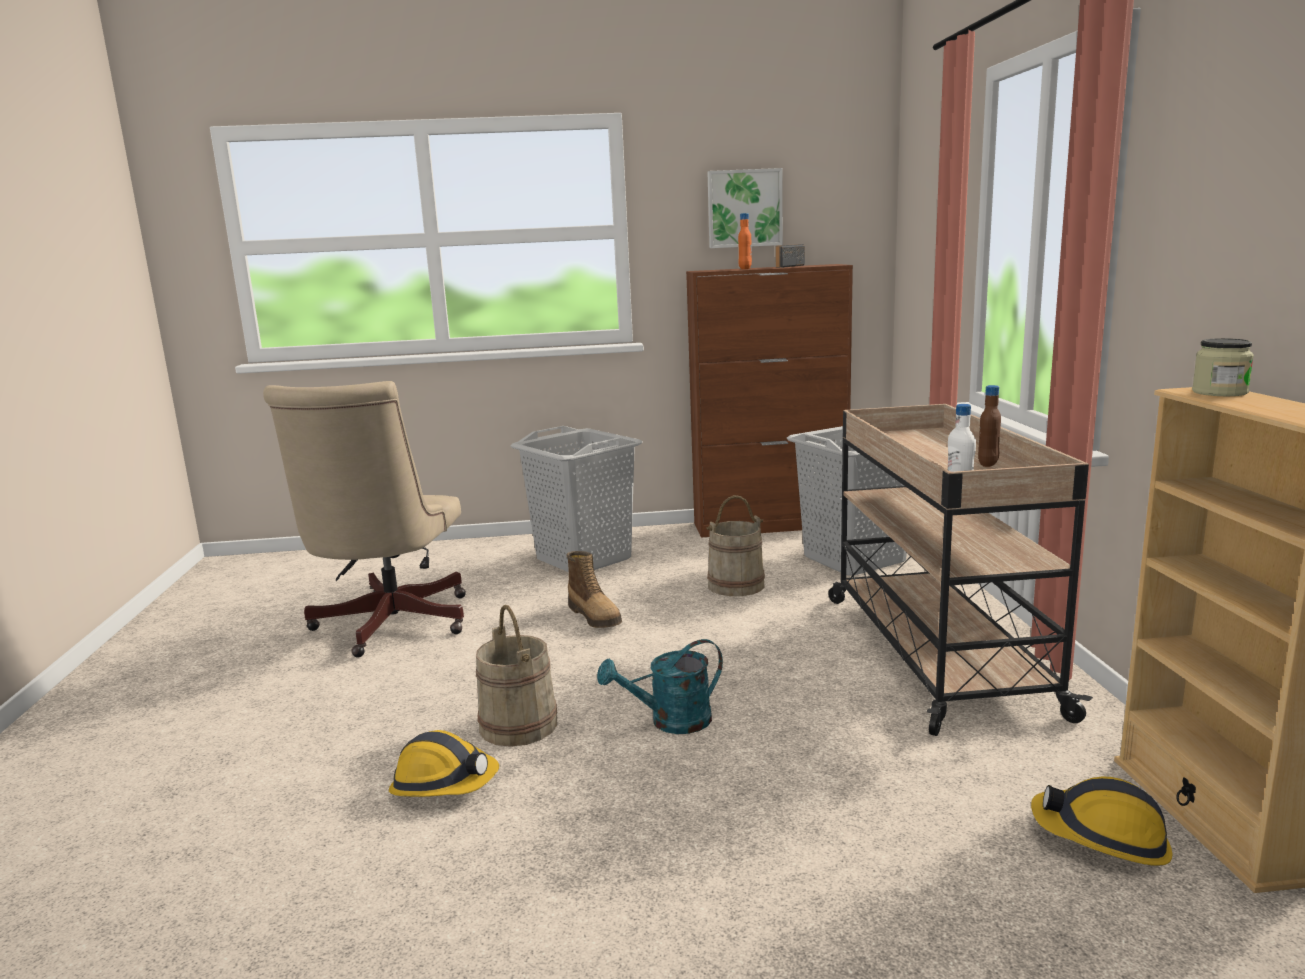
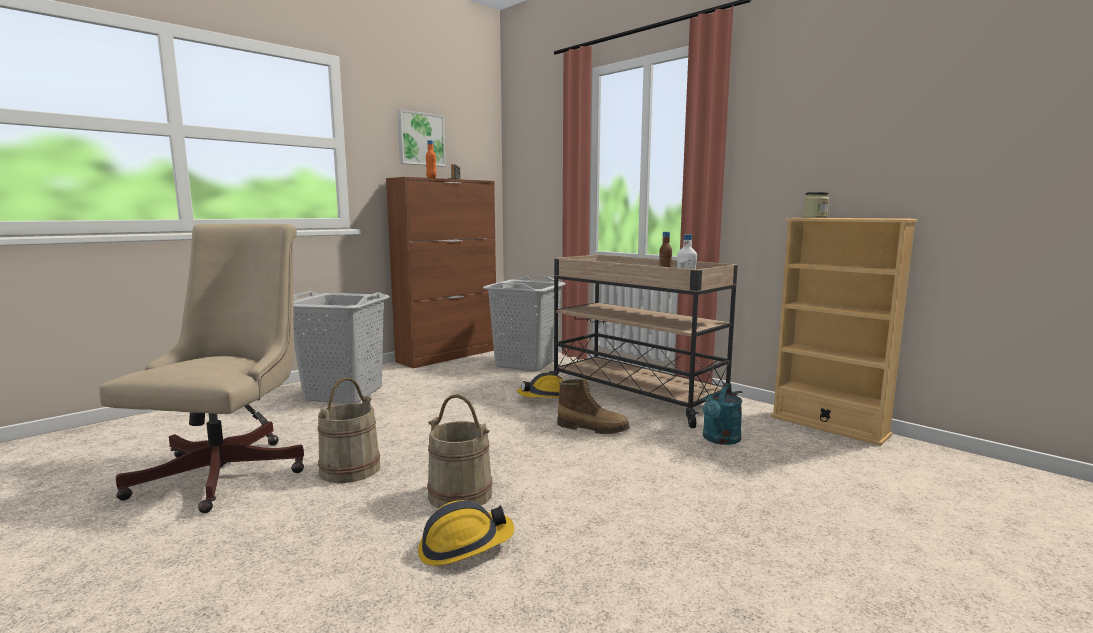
camera: 40 degrees left, 5 degrees down
beige office chair [263,381,466,658] -> beige office chair turned 135 degrees counterclockwise [99,223,304,513]
boot [566,551,622,628] -> boot moved to [557,379,630,434]
turquoise watering can [597,639,723,734] -> turquoise watering can moved to [703,383,743,445]
beige bucket [706,495,765,596] -> beige bucket moved to [318,377,380,483]
hard hat [1031,776,1173,866] -> hard hat moved to [517,373,563,398]

